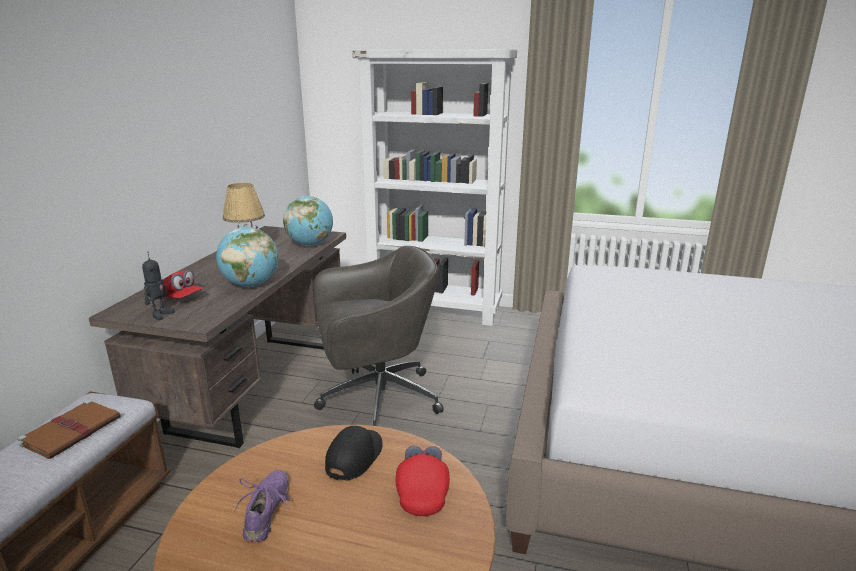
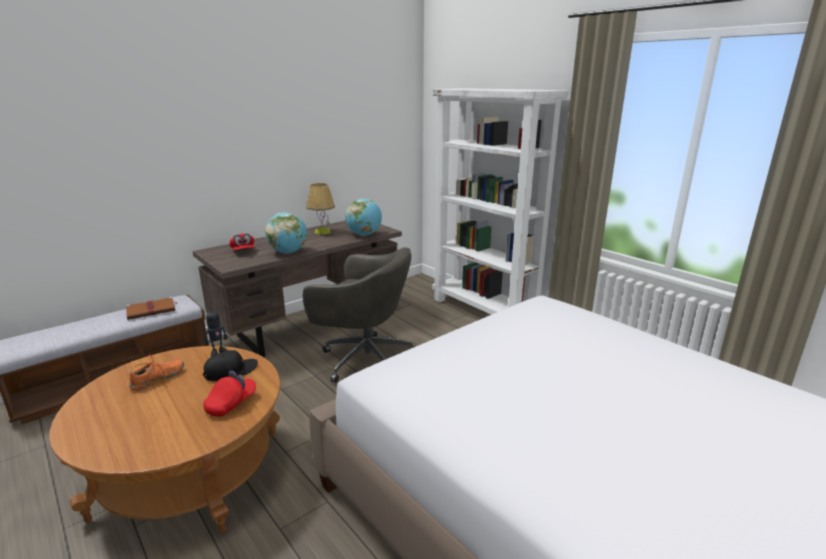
camera: 35 degrees right, 0 degrees up
toy robot [142,252,175,320] -> toy robot moved to [205,306,228,357]
purple shoe [234,470,290,542] -> orange shoe [129,354,184,391]

